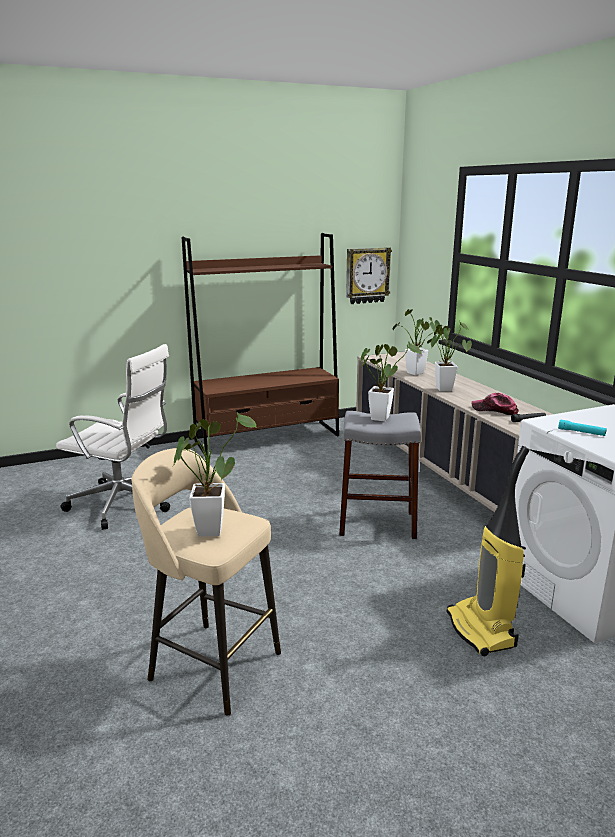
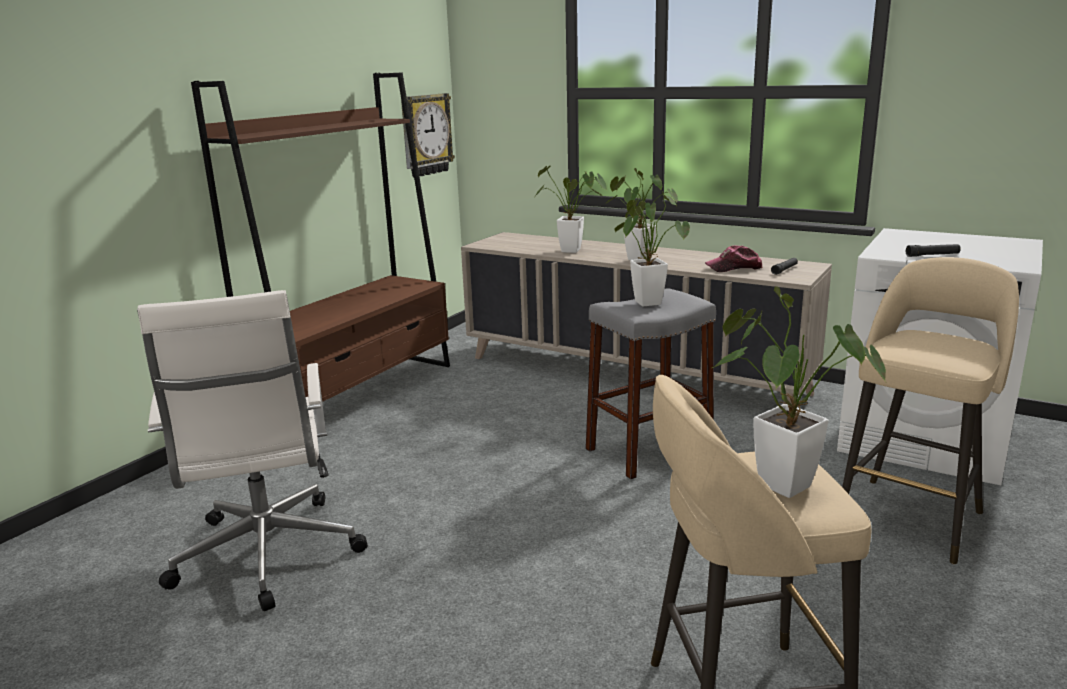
camera: 35 degrees left, 0 degrees up
white office chair [56,344,170,530] -> white office chair turned 90 degrees clockwise [137,290,367,611]
vacuum cleaner [447,446,530,656] -> beige stool [842,257,1019,564]
turquoise flashlight [558,419,607,436] -> black flashlight [906,244,961,257]

